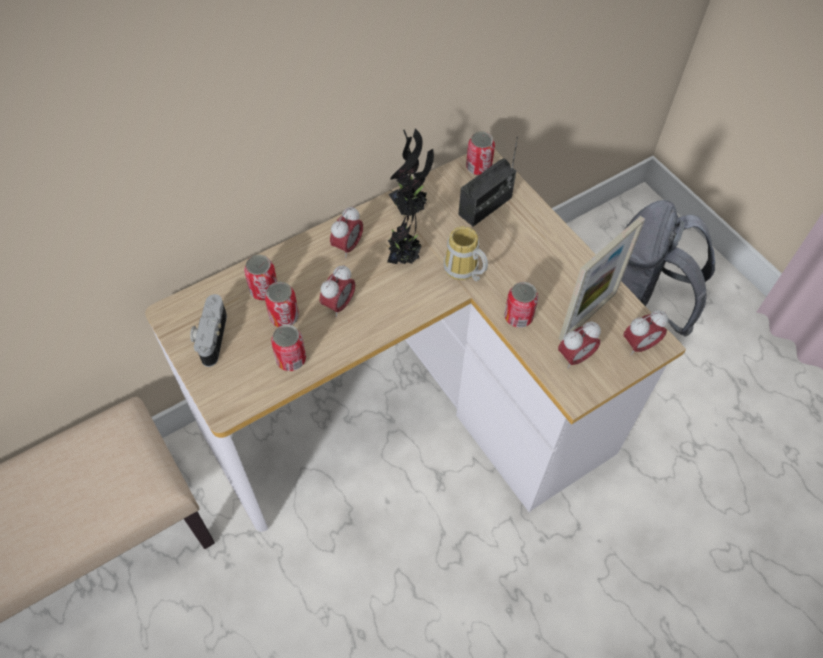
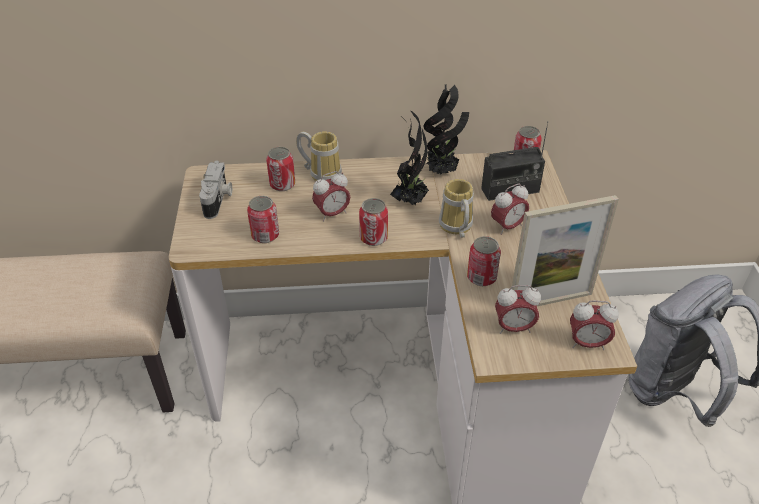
camera: 30 degrees right, 15 degrees down
camera [190,294,227,367] -> camera turned 150 degrees clockwise [199,160,232,219]
can [265,282,299,327] -> can moved to [359,198,388,246]
alarm clock [330,206,363,258] -> alarm clock moved to [491,183,529,235]
none -> mug [296,131,342,181]

